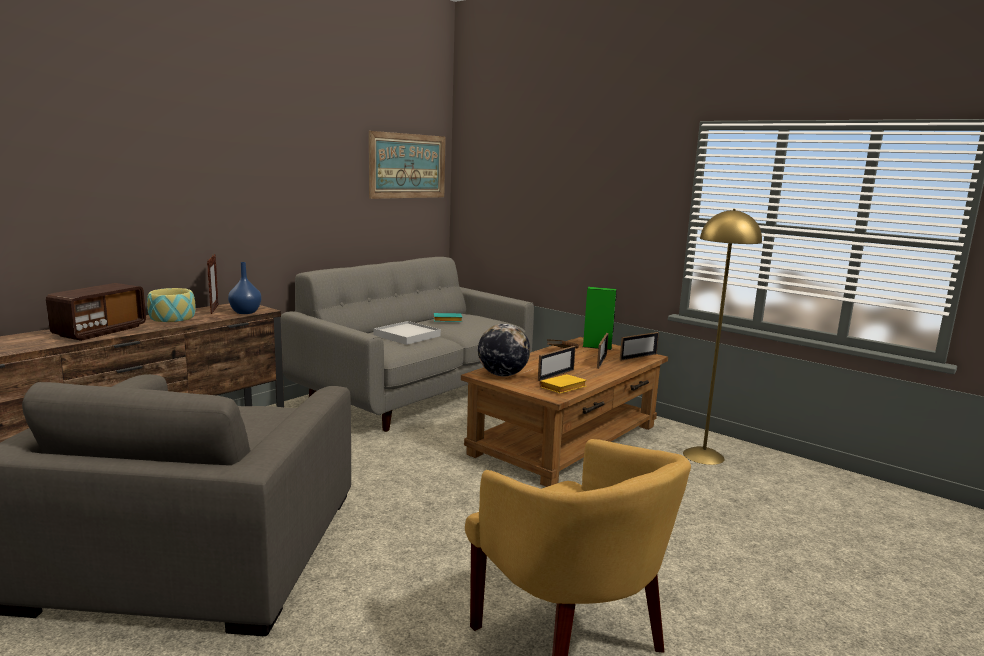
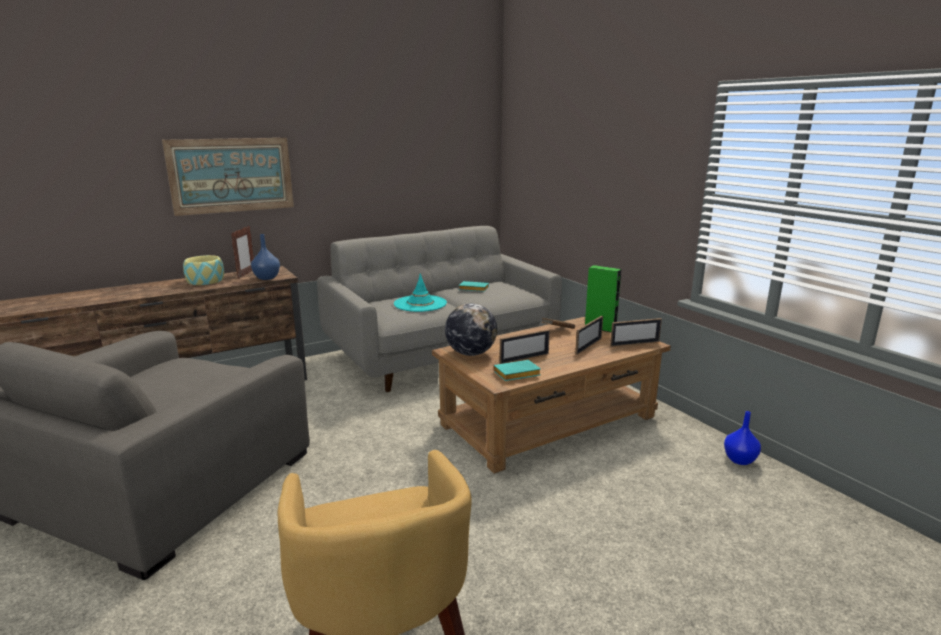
camera: 20 degrees right, 5 degrees up
radio [46,283,146,341] -> none
picture [369,131,446,199] -> picture moved to [162,138,294,216]
white tray [373,321,441,345] -> turquoise hat [394,273,447,312]
yellow book [539,374,587,393] -> turquoise book [493,360,541,381]
yellow floor lamp [683,209,762,465] -> none
none -> blue vase [724,411,761,465]

